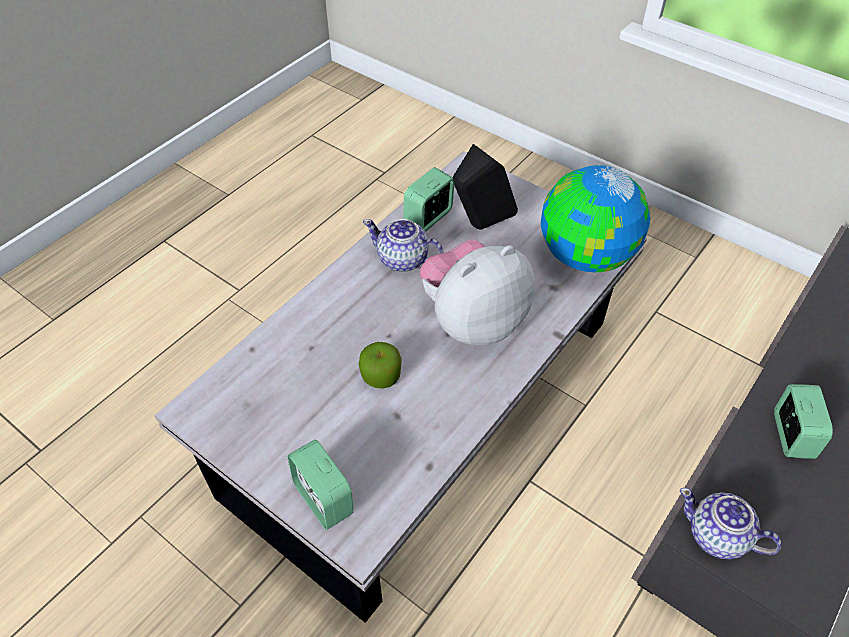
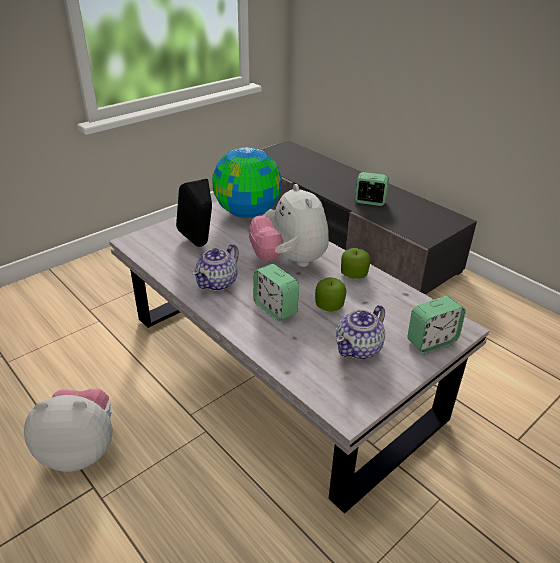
camera: 80 degrees left, 15 degrees down
alarm clock [404,167,454,232] -> alarm clock moved to [253,264,299,321]
teapot [680,488,782,560] -> teapot moved to [336,305,385,359]
none -> plush toy [24,388,112,472]
none -> apple [341,248,371,279]

